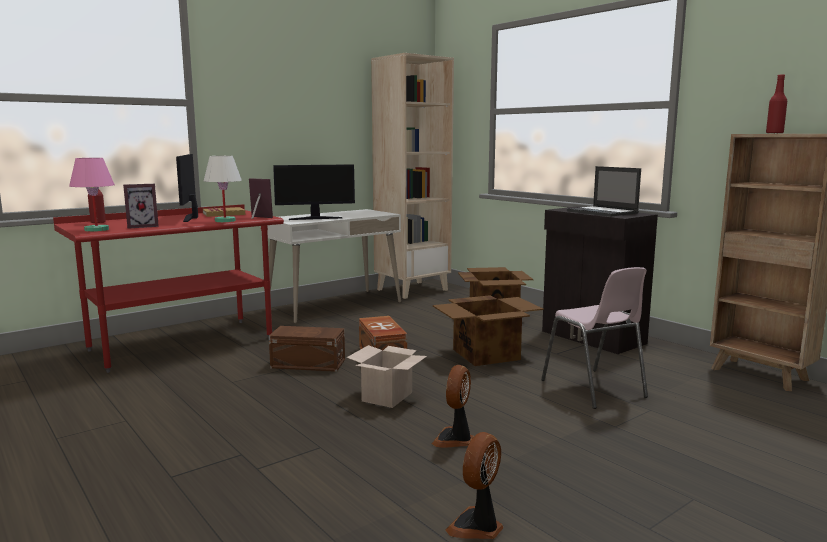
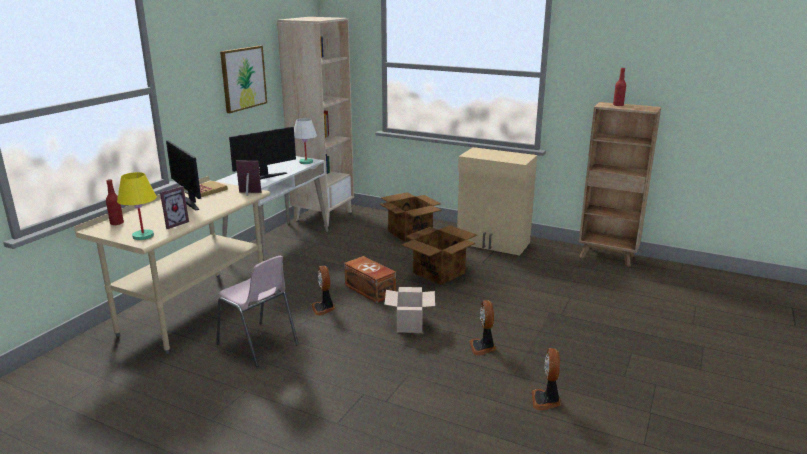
camera: 25 degrees left, 10 degrees up
red desk [53,204,284,373] -> beige desk [74,176,271,354]
pink table lamp [69,158,115,232] -> yellow table lamp [117,172,157,240]
white table lamp [204,156,242,222] -> white table lamp moved to [294,118,317,164]
brown storage box [269,326,345,372] -> fan [312,266,336,316]
pink chair [541,267,648,409] -> pink chair moved to [216,256,299,367]
black cabinet [542,206,658,354] -> beige cabinet [457,147,537,256]
laptop [567,166,641,217] -> none
none -> picture [220,46,267,113]

